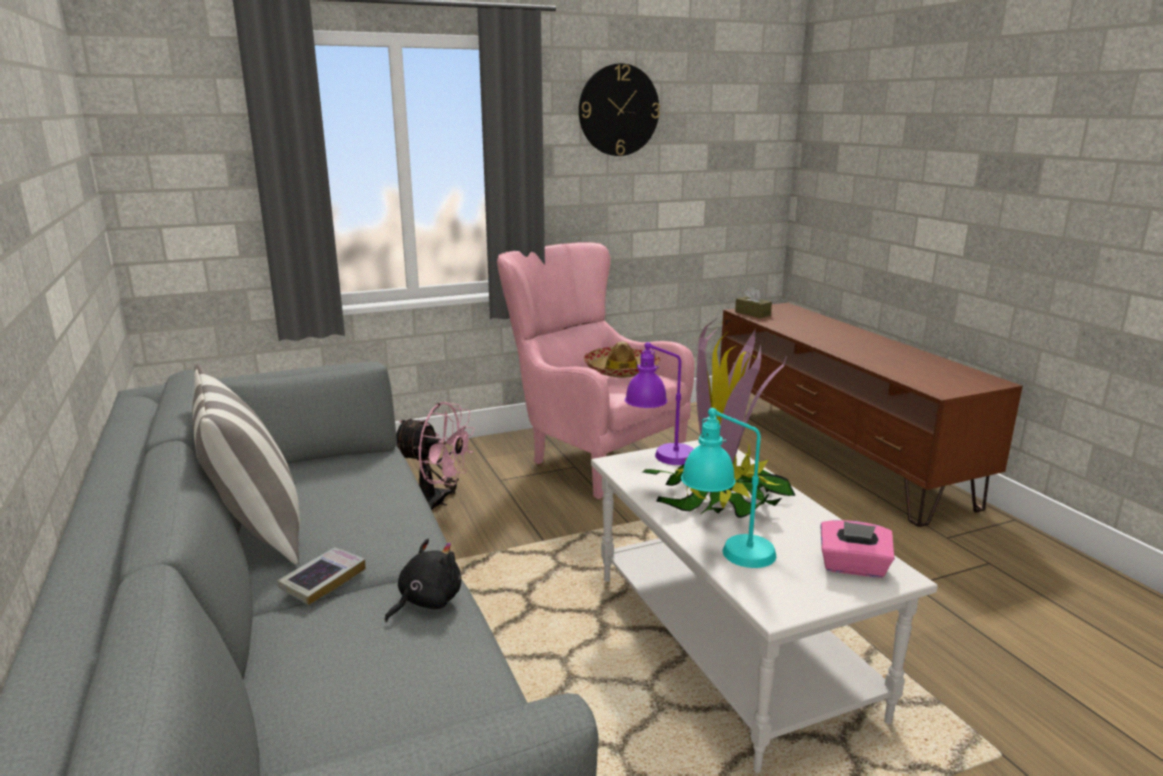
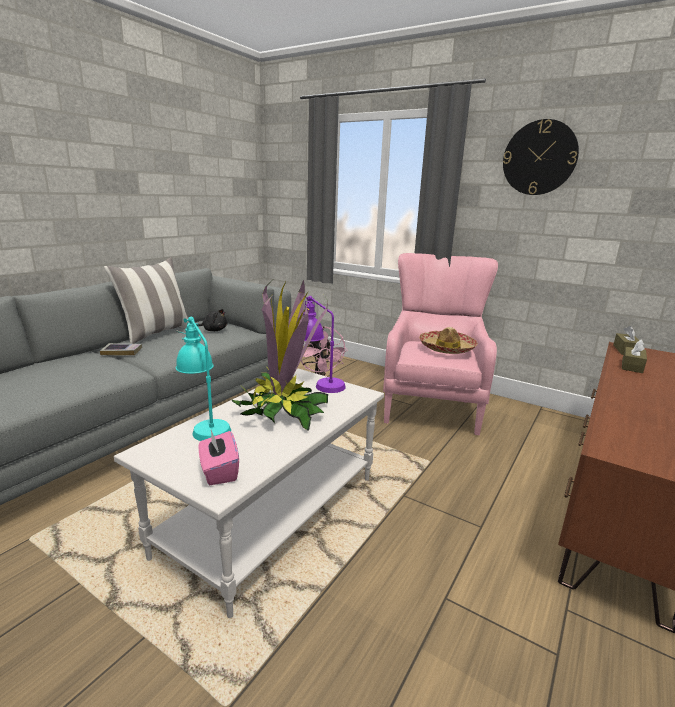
camera: 55 degrees right, 0 degrees up
black plush toy [384,539,461,622] -> black plush toy moved to [196,309,227,331]
none -> brown tissue box [622,339,647,373]

